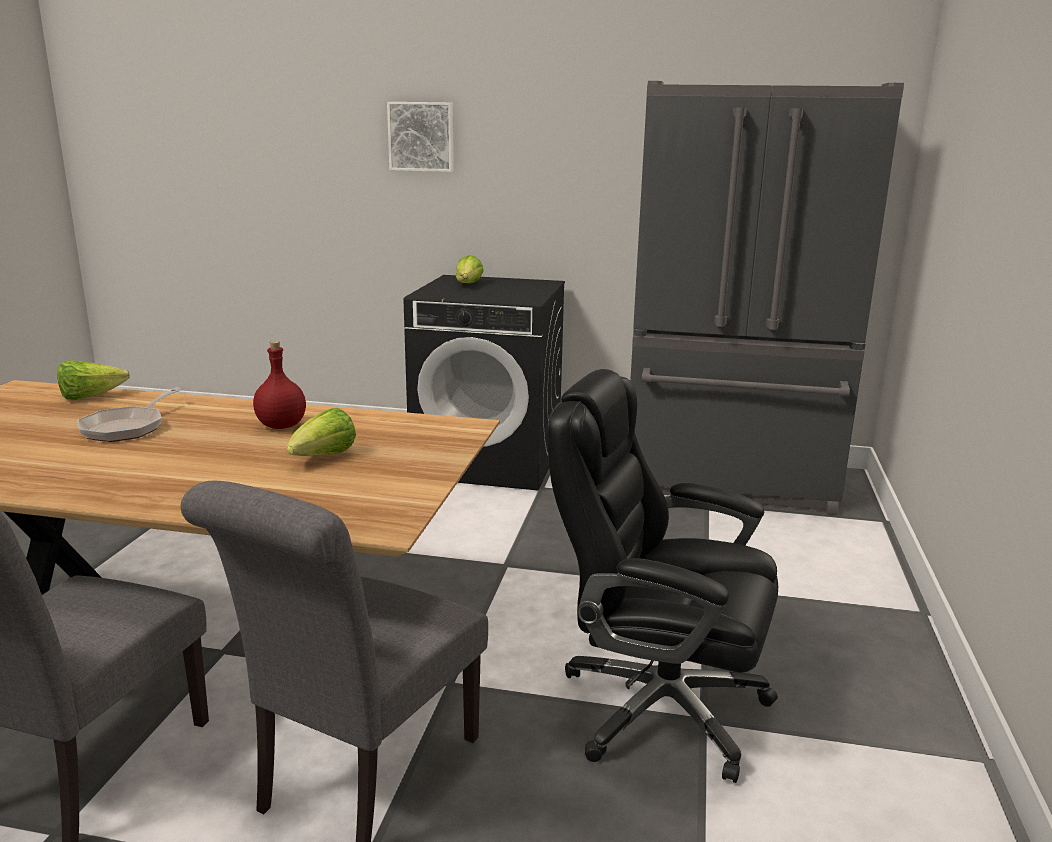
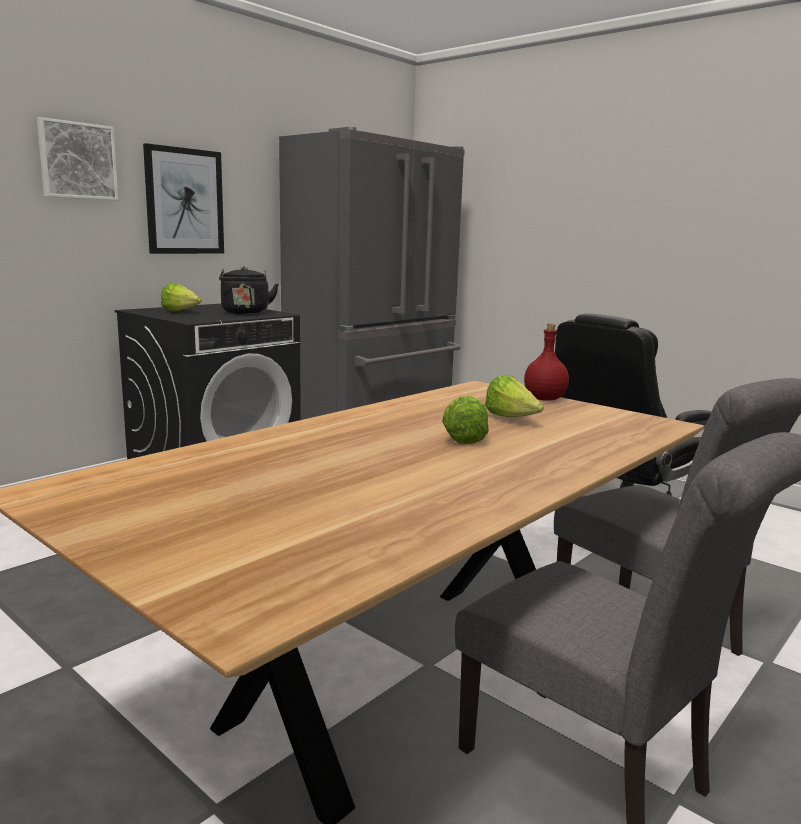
camera: 60 degrees left, 5 degrees down
lettuce [57,360,130,400] -> lettuce moved to [442,395,489,444]
frying pan [77,388,183,442] -> none
red bottle [253,341,306,429] -> red bottle moved to [524,324,569,401]
none -> picture [143,143,224,254]
none -> black kettle [219,267,279,314]

